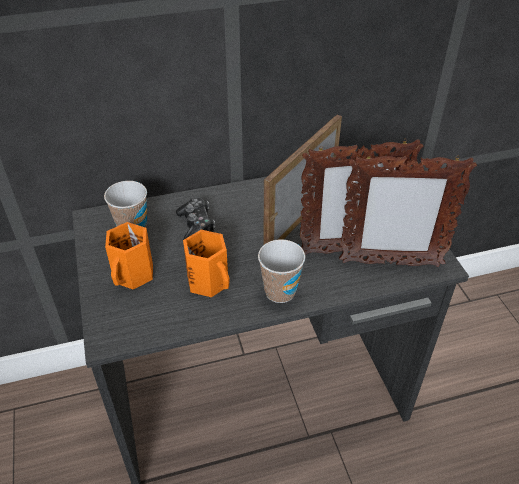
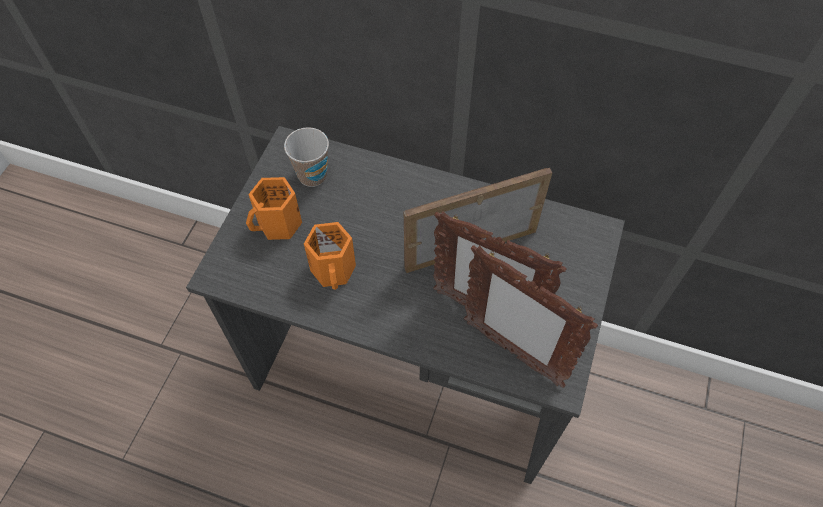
camera: 35 degrees right, 15 degrees up
game controller [176,197,215,240] -> none
cup [258,239,305,303] -> none

